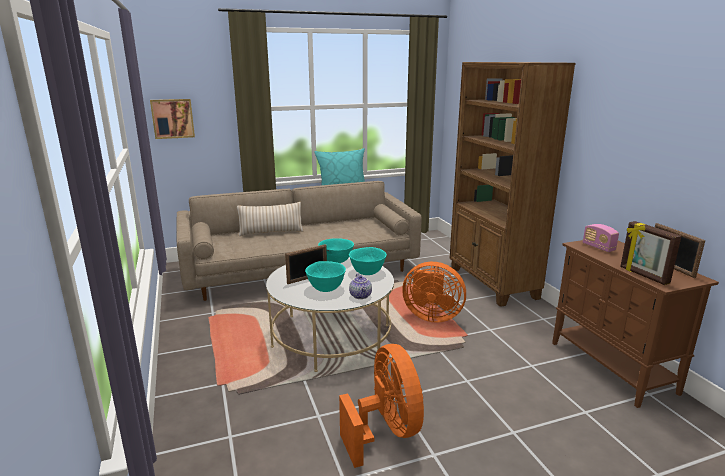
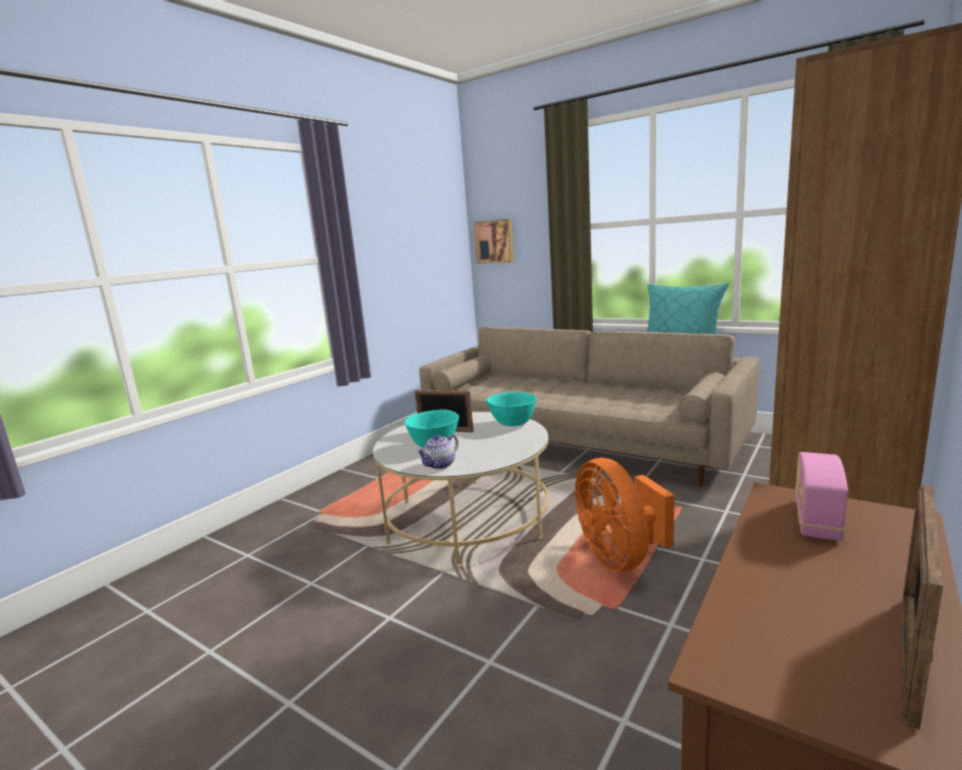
camera: 55 degrees right, 5 degrees down
beige pillow [237,202,304,236] -> none
orange fan [339,344,424,468] -> none
turquoise bowl [349,247,387,275] -> none
picture frame [620,221,682,285] -> none

